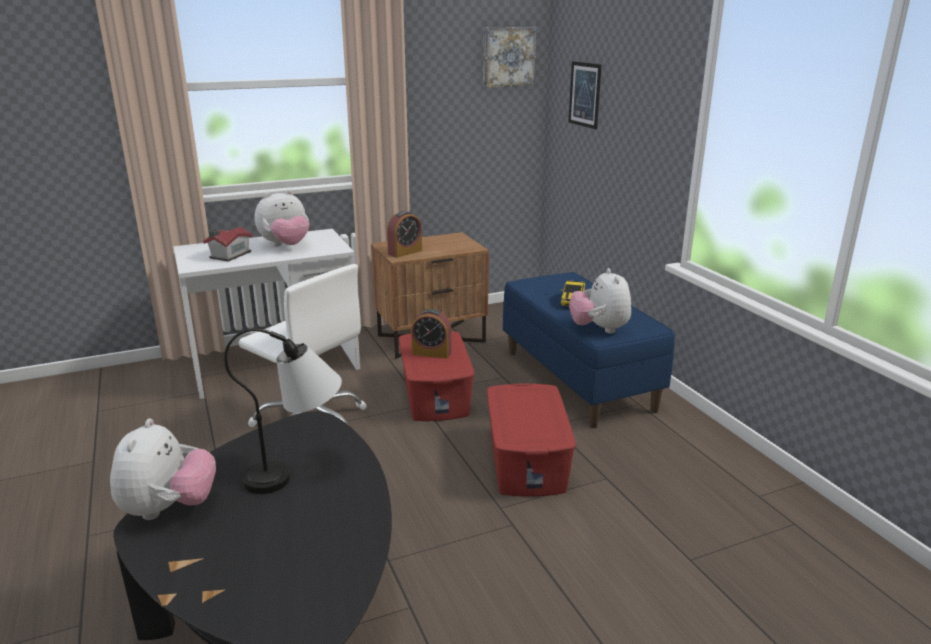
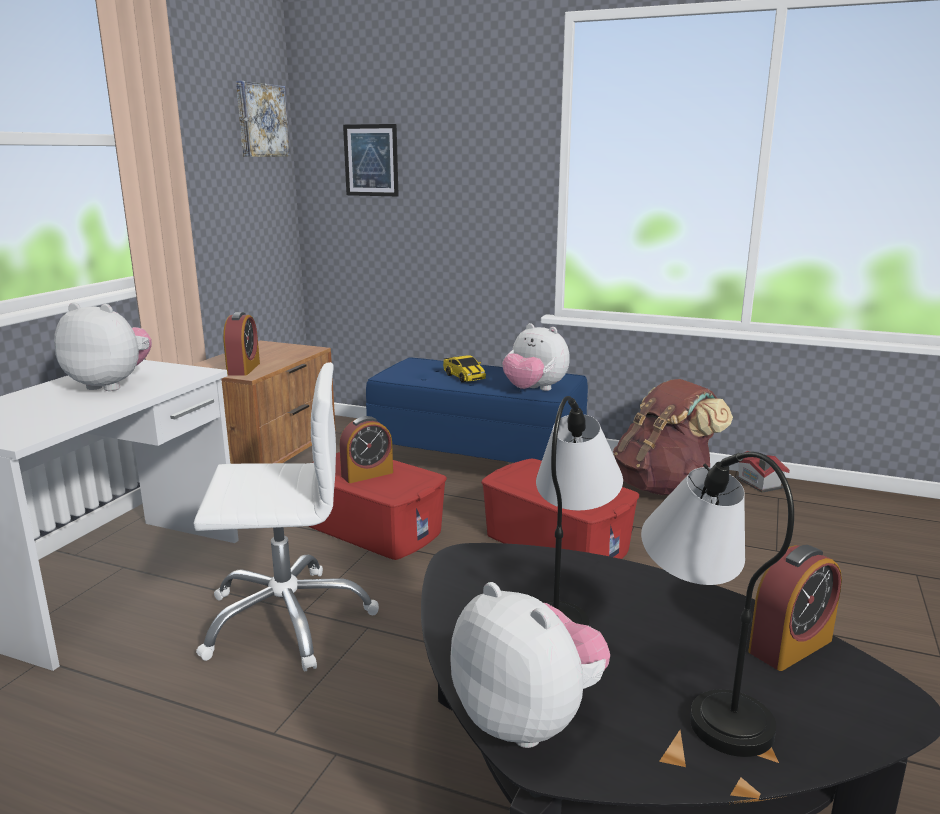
camera: 45 degrees left, 5 degrees down
toy house [204,227,253,262] -> toy house moved to [736,451,790,493]
plush toy [254,190,309,246] -> plush toy turned 90 degrees counterclockwise [54,303,152,391]
none -> brown backpack [613,379,733,495]
none -> table lamp [641,452,794,757]
none -> alarm clock [748,545,842,671]

